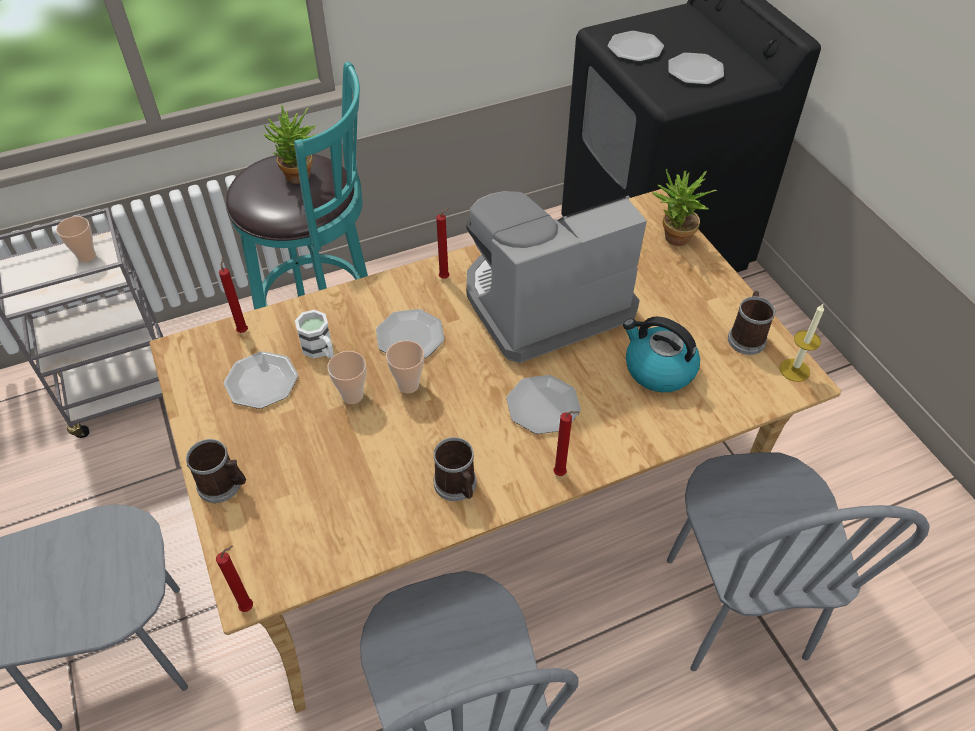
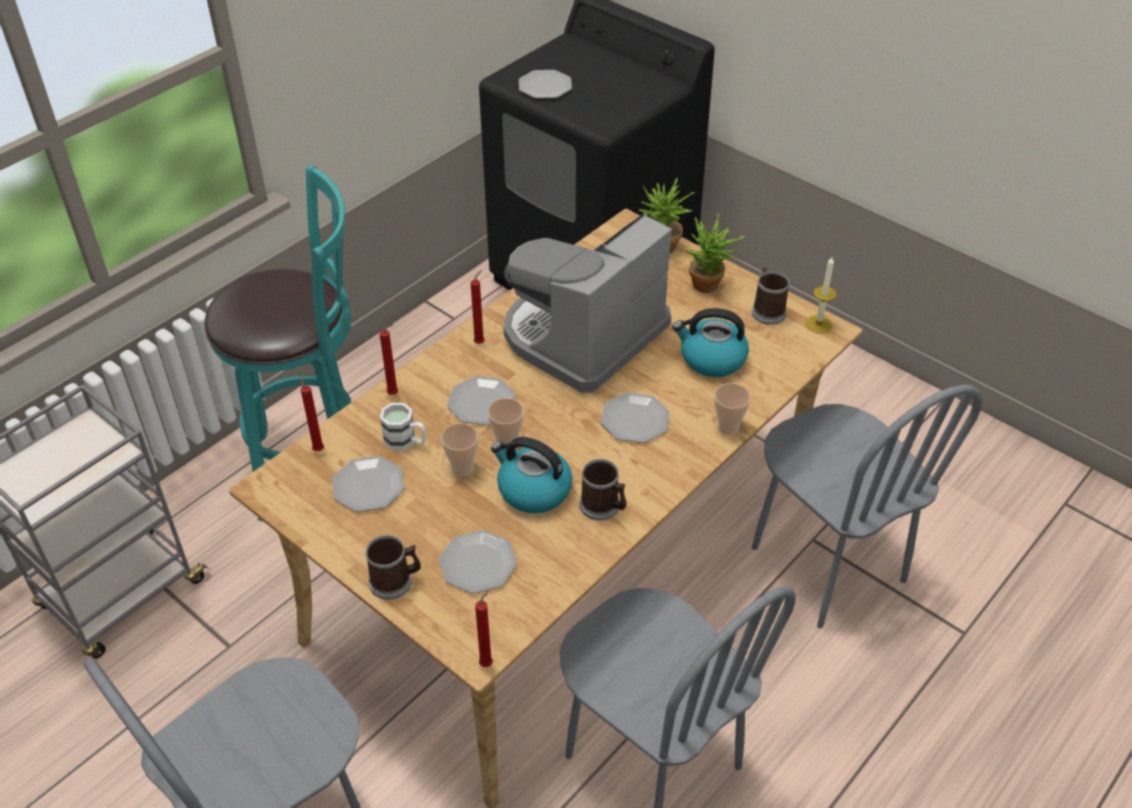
camera: 25 degrees left, 5 degrees down
cup [56,216,96,263] -> cup moved to [714,383,751,435]
potted plant [263,104,317,184] -> potted plant moved to [685,213,745,293]
red candle [554,411,579,476] -> red candle moved to [379,324,398,395]
plate [668,53,724,85] -> plate moved to [439,530,517,594]
none -> kettle [491,437,572,513]

